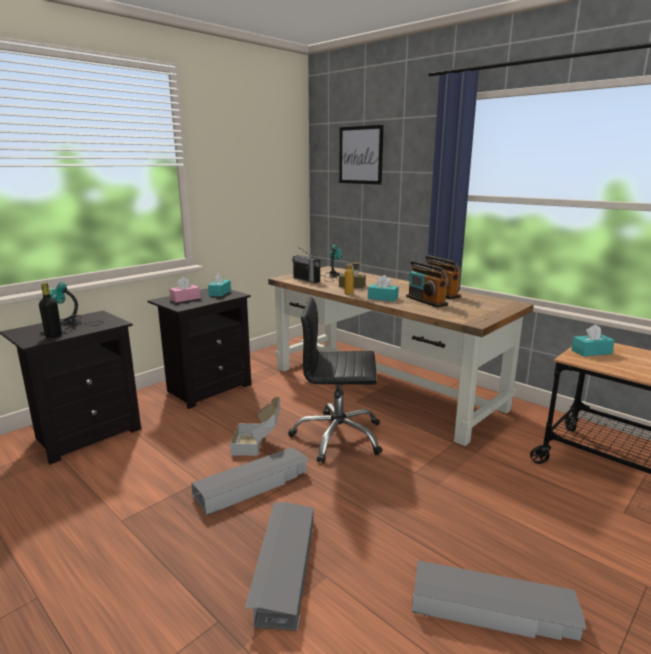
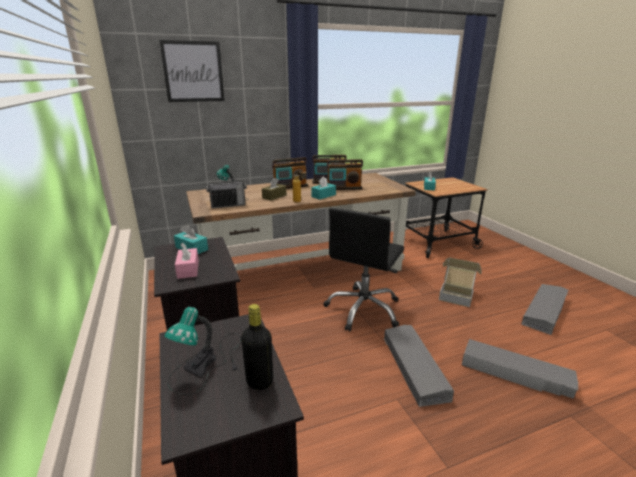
camera: 65 degrees left, 5 degrees up
cardboard box [230,397,280,456] -> cardboard box moved to [439,257,482,307]
none -> radio [272,157,308,189]

